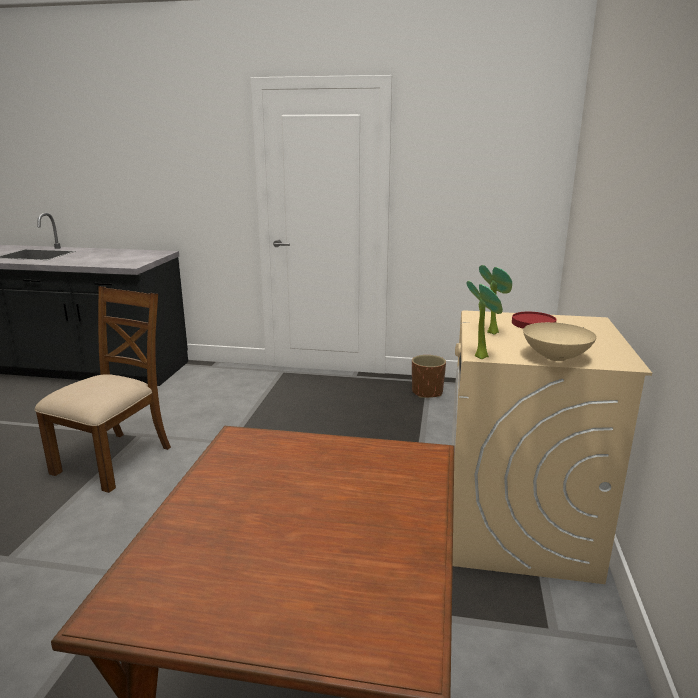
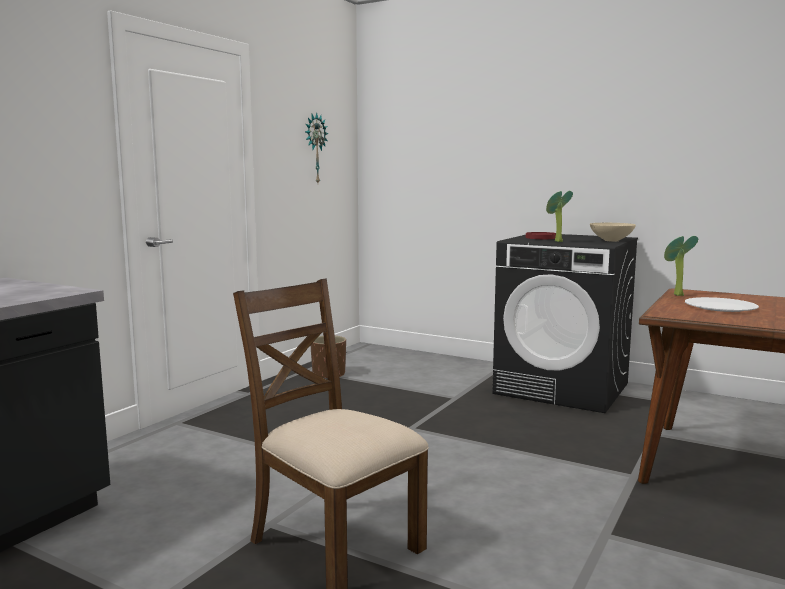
camera: 70 degrees left, 10 degrees down
beige washing machine [451,310,652,584] -> black washing machine [492,234,638,413]
potted plant [467,281,503,359] -> potted plant moved to [664,236,698,296]
none -> wall clock [305,112,328,183]
none -> white plate [685,297,759,312]

